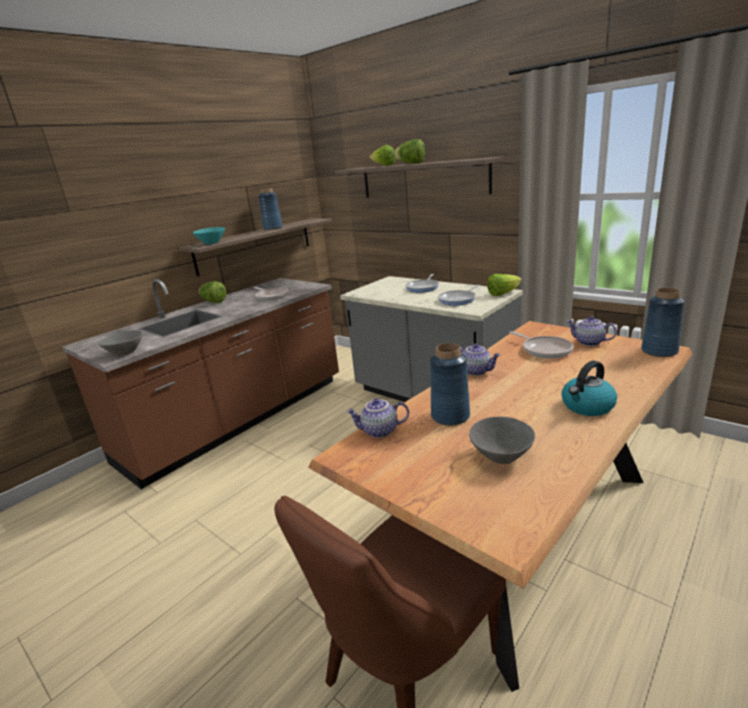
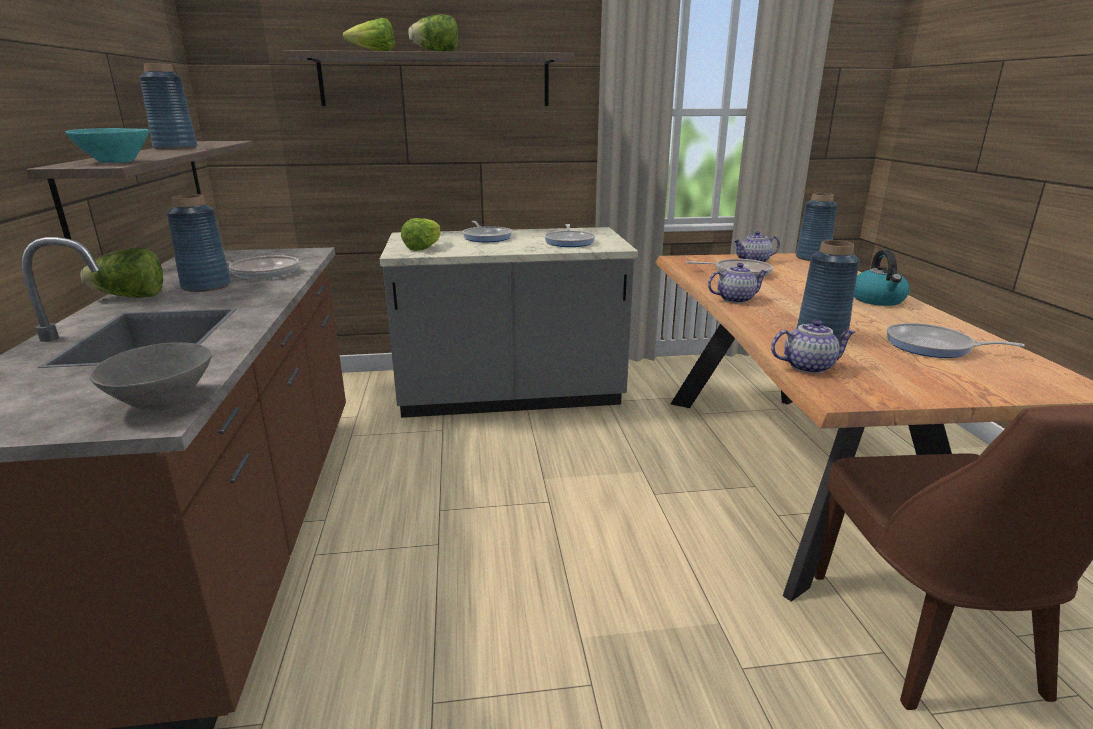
camera: 50 degrees left, 0 degrees up
teapot [346,398,409,438] -> teapot turned 135 degrees counterclockwise [771,320,855,374]
grey bowl [469,417,535,464] -> frying pan [886,323,1025,358]
lettuce [487,274,522,296] -> lettuce moved to [401,218,440,251]
none -> blue vase [166,195,231,292]

